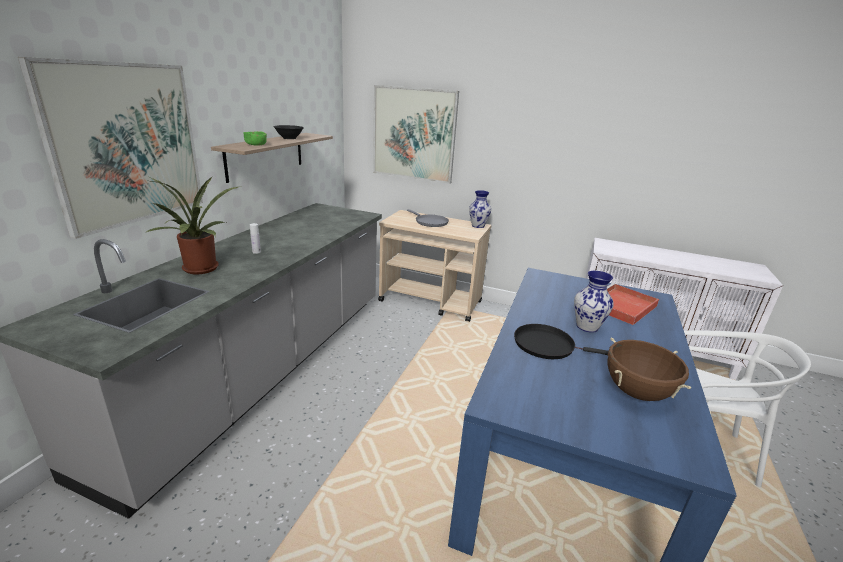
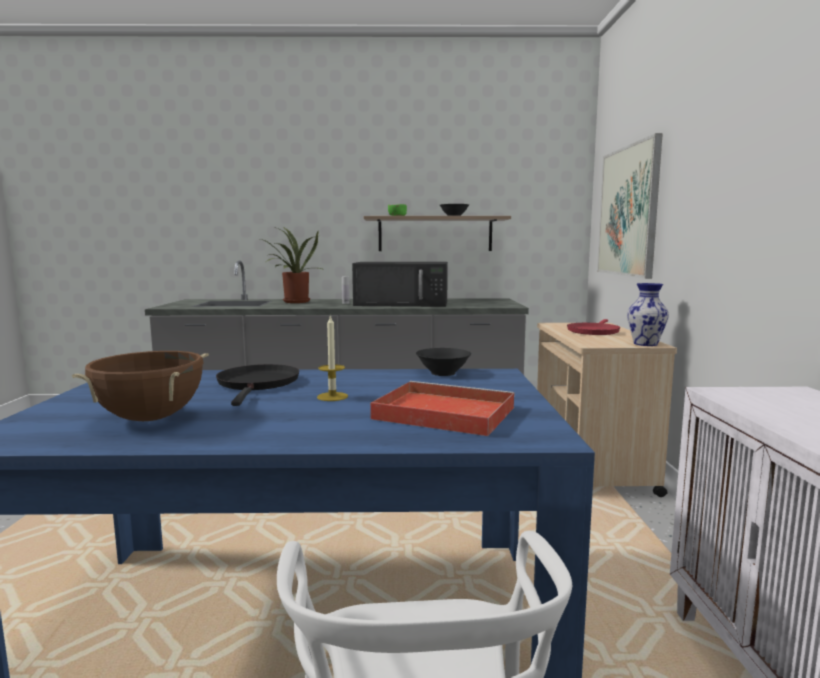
camera: 70 degrees right, 15 degrees down
picture [18,57,203,239] -> none
grey frying pan [407,209,449,227] -> red frying pan [567,319,621,335]
vase [574,271,614,333] -> candle [317,314,348,401]
none -> black microwave [352,262,448,307]
none -> black bowl [416,348,471,376]

